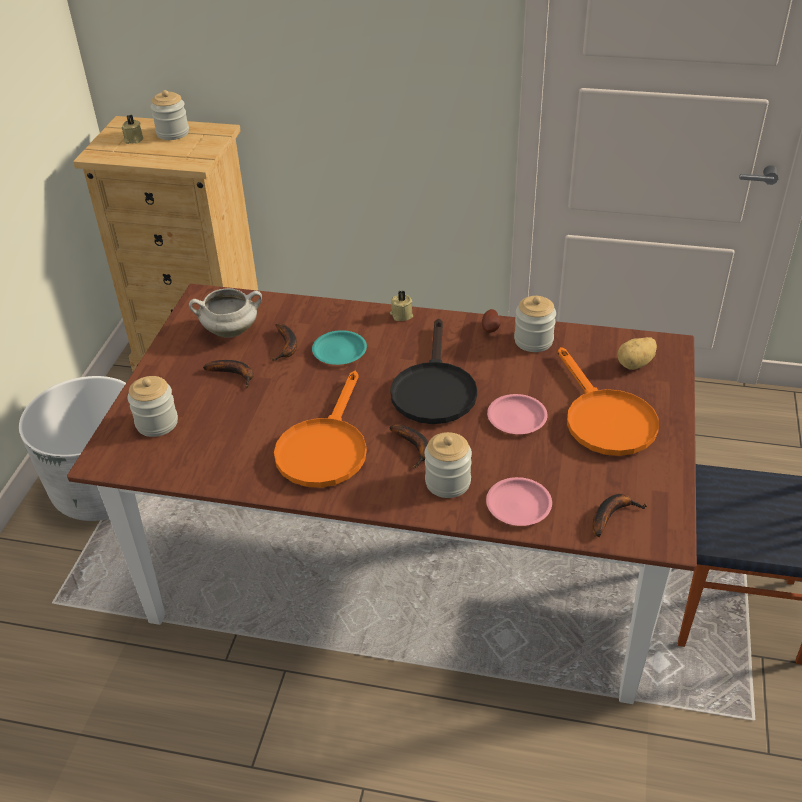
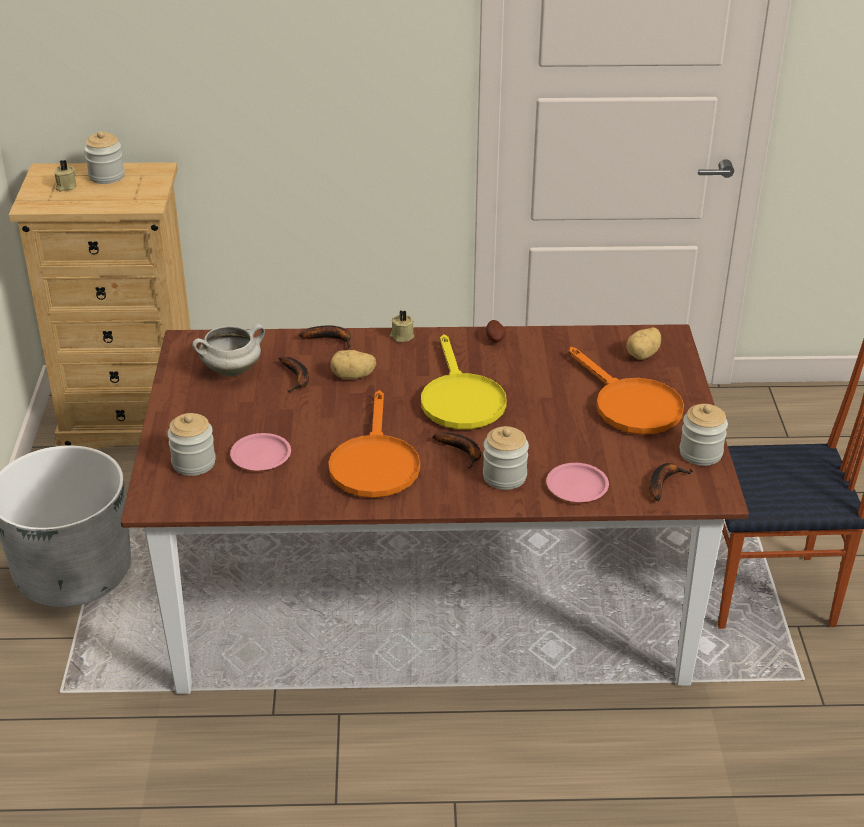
camera: 15 degrees left, 5 degrees down
banana [203,360,254,388] -> banana moved to [299,325,351,348]
turquoise plate [312,330,367,365] -> potato [330,350,376,379]
black frying pan [390,319,477,424] -> yellow frying pan [421,334,507,429]
pink plate [487,394,548,434] -> pink plate moved to [230,433,291,470]
jar [514,296,556,352] -> jar moved to [680,404,728,466]

